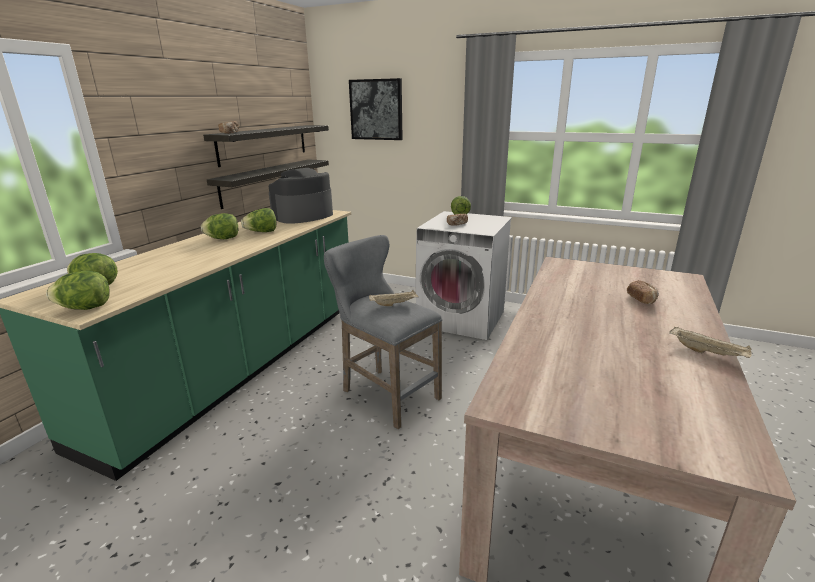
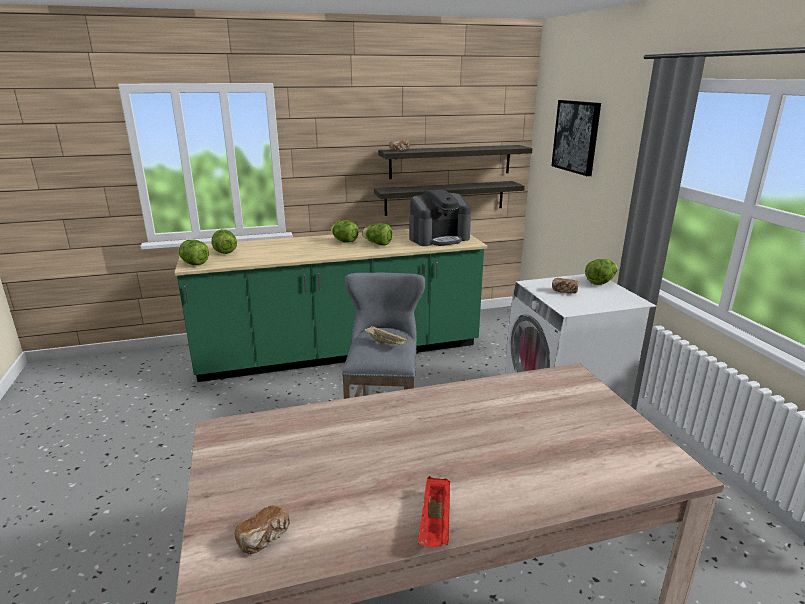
camera: 50 degrees right, 0 degrees up
coffee machine [269,168,333,224] -> coffee machine turned 150 degrees clockwise [409,189,471,246]
bread [627,280,659,304] -> bread moved to [235,505,290,554]
beige tray [669,327,752,358] -> red tray [418,476,450,547]

